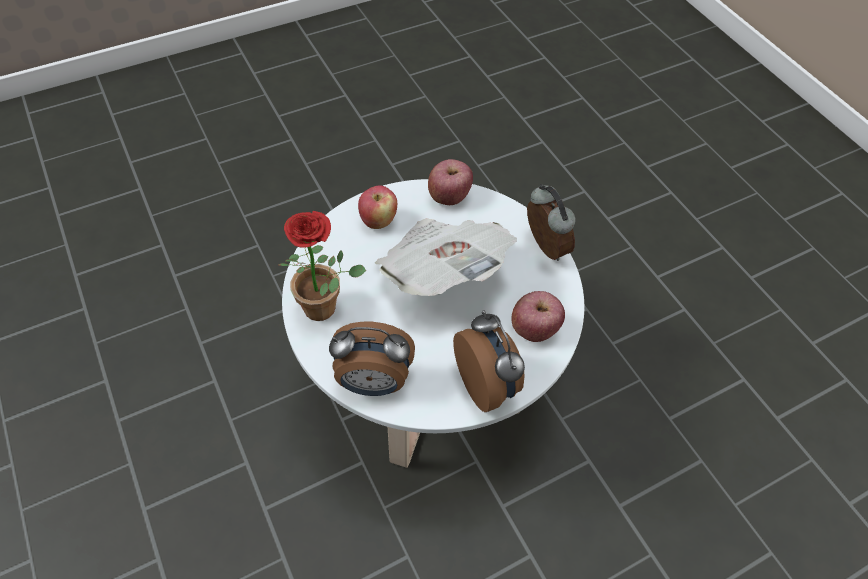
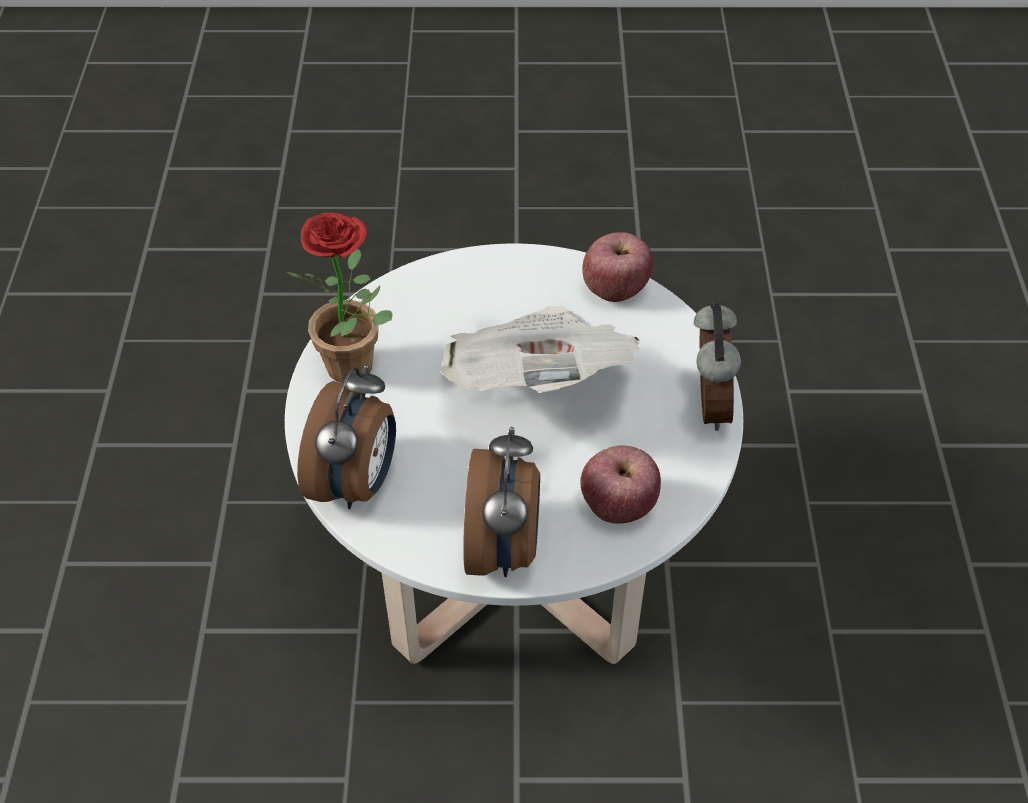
camera: 30 degrees right, 5 degrees down
alarm clock [329,322,415,396] -> alarm clock turned 105 degrees counterclockwise [297,365,396,509]
apple [358,185,397,229] -> none

